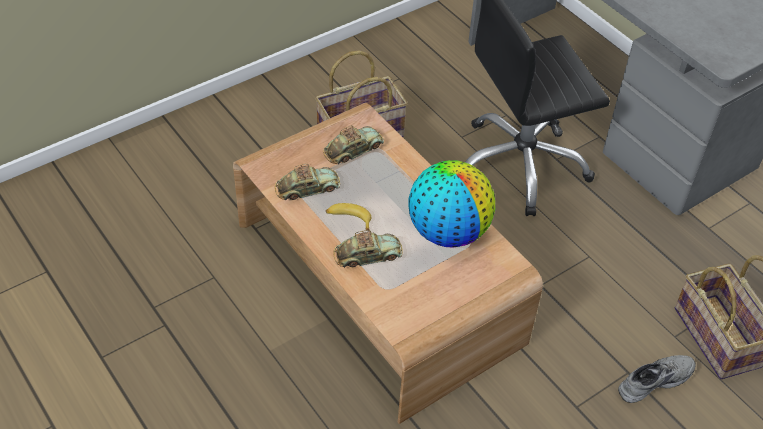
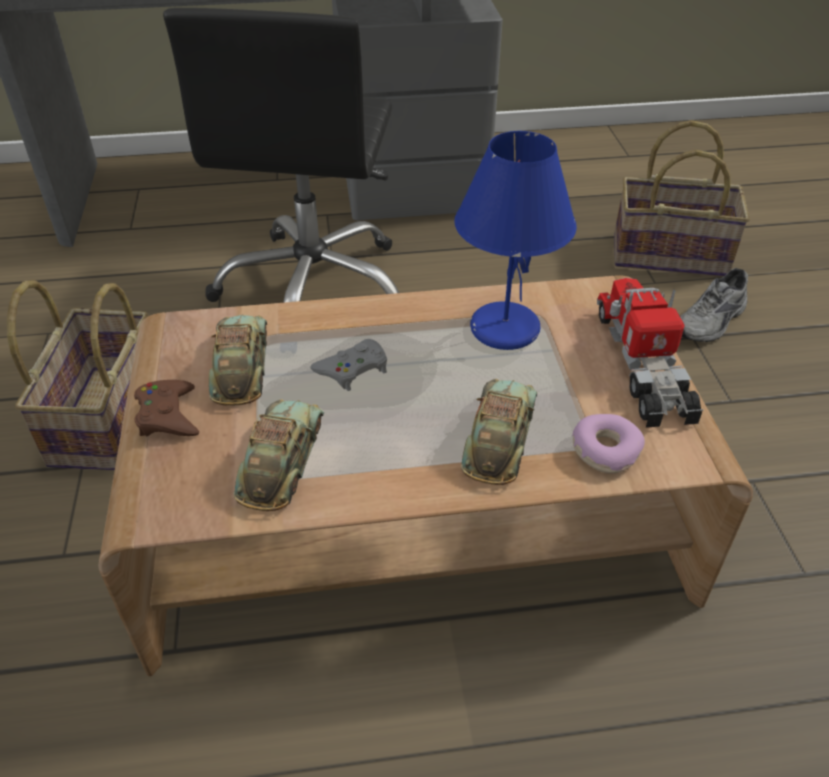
camera: 60 degrees left, 5 degrees down
banana [326,203,372,231] -> none
globe [409,160,495,247] -> blue table lamp [454,131,577,350]
grey shoe [618,355,696,403] -> grey shoe turned 135 degrees counterclockwise [680,268,748,342]
none -> brown game controller [134,380,199,436]
none -> grey game controller [310,339,387,391]
none -> donut [572,414,645,474]
none -> toy truck [597,278,703,428]

